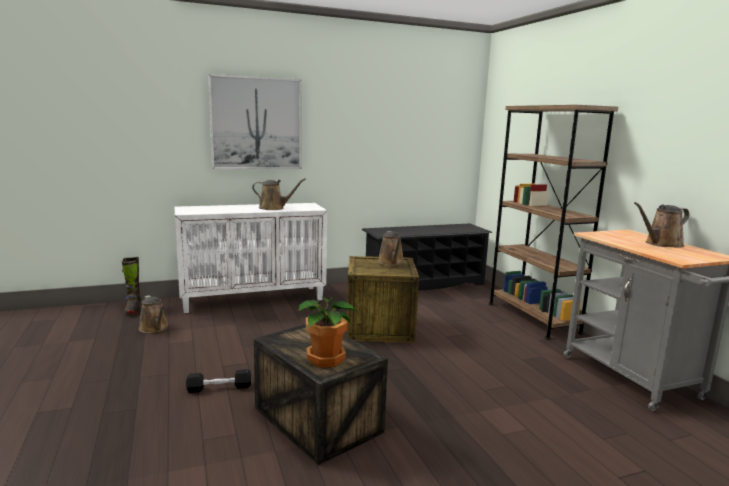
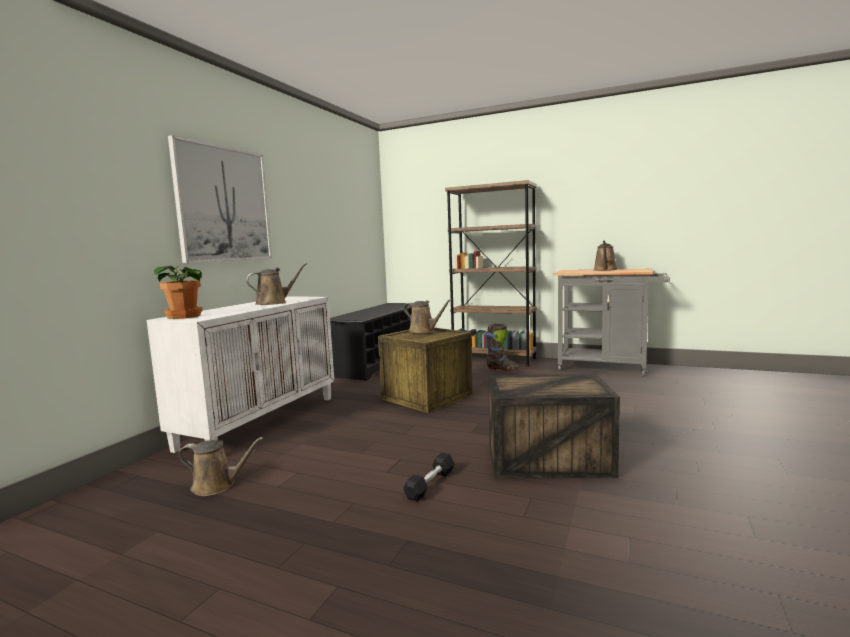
camera: 45 degrees left, 5 degrees down
black boot [122,257,141,314] -> black boot moved to [486,323,520,371]
potted plant [299,297,358,368] -> potted plant moved to [154,265,203,319]

